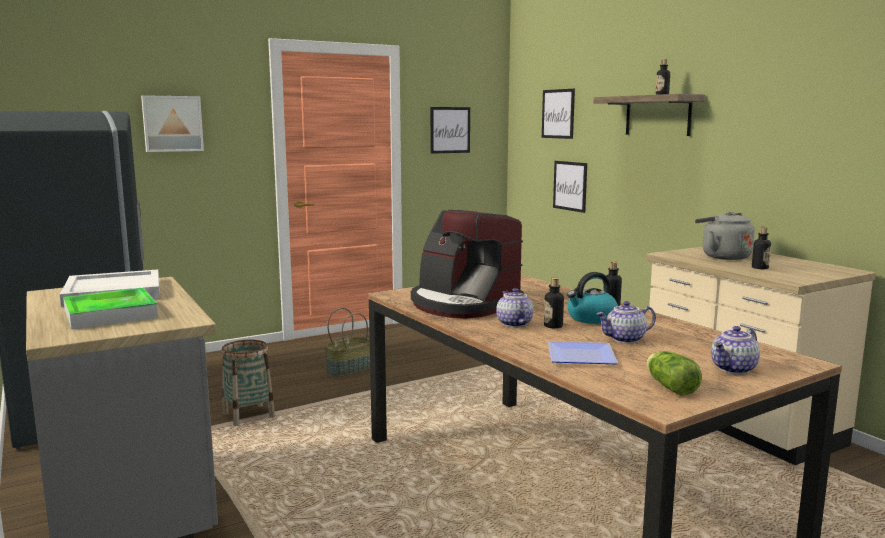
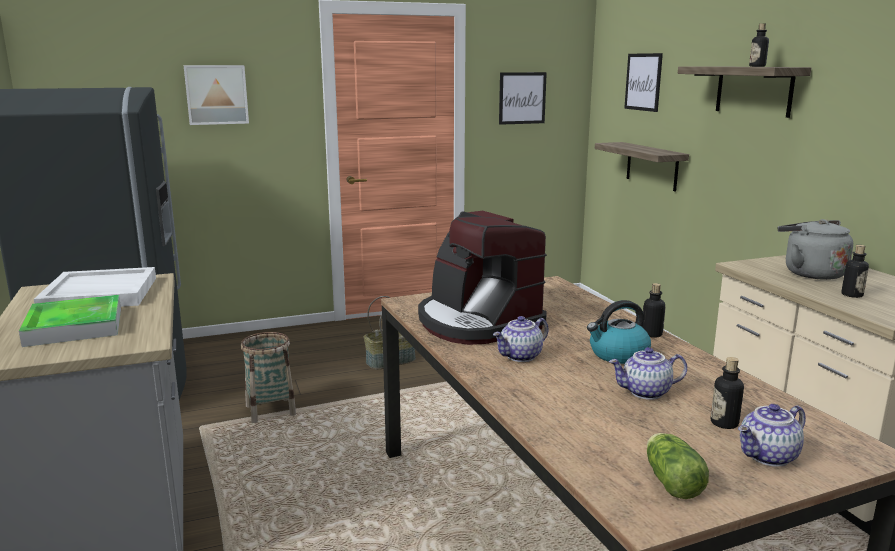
camera: 10 degrees right, 5 degrees up
teapot [496,288,534,327] -> teapot turned 120 degrees counterclockwise [493,316,549,362]
bottle [544,278,564,328] -> bottle moved to [711,357,744,429]
plate [548,341,618,364] -> none
picture [553,161,587,213] -> shelf [595,142,689,191]

